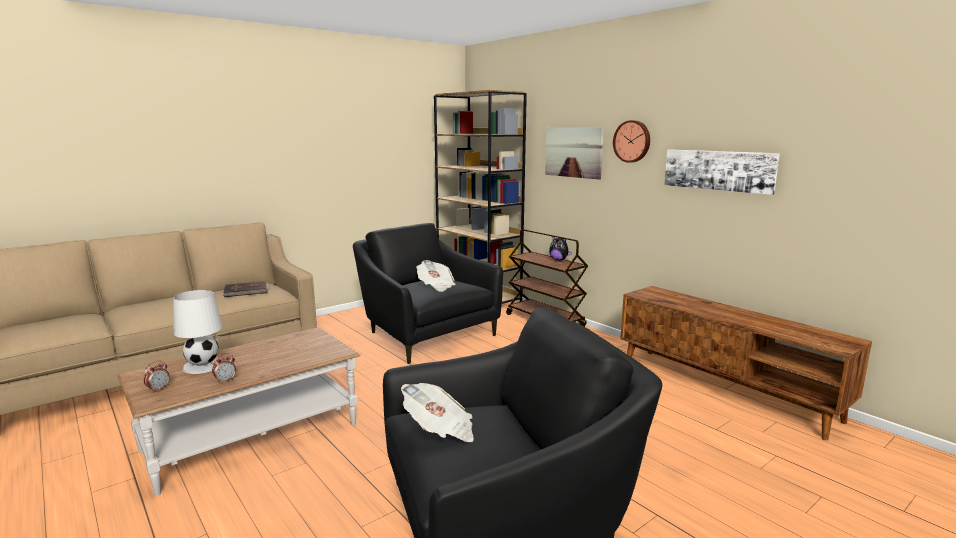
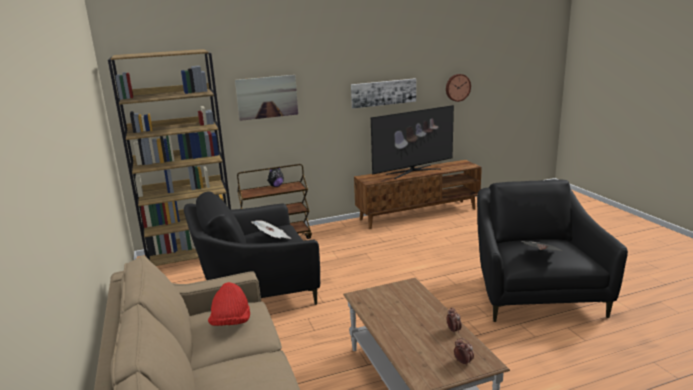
camera: 70 degrees left, 5 degrees up
white table lamp [173,290,222,374] -> none
brown book [223,281,268,297] -> red hat [208,282,250,326]
wall clock [613,120,650,163] -> wall clock moved to [446,74,471,102]
none -> television [371,105,454,179]

